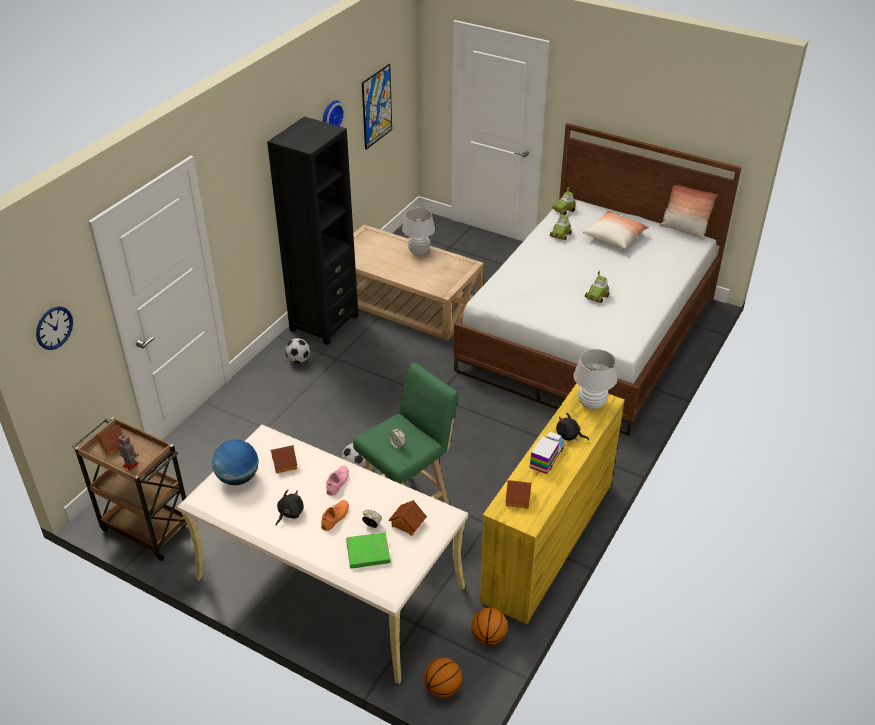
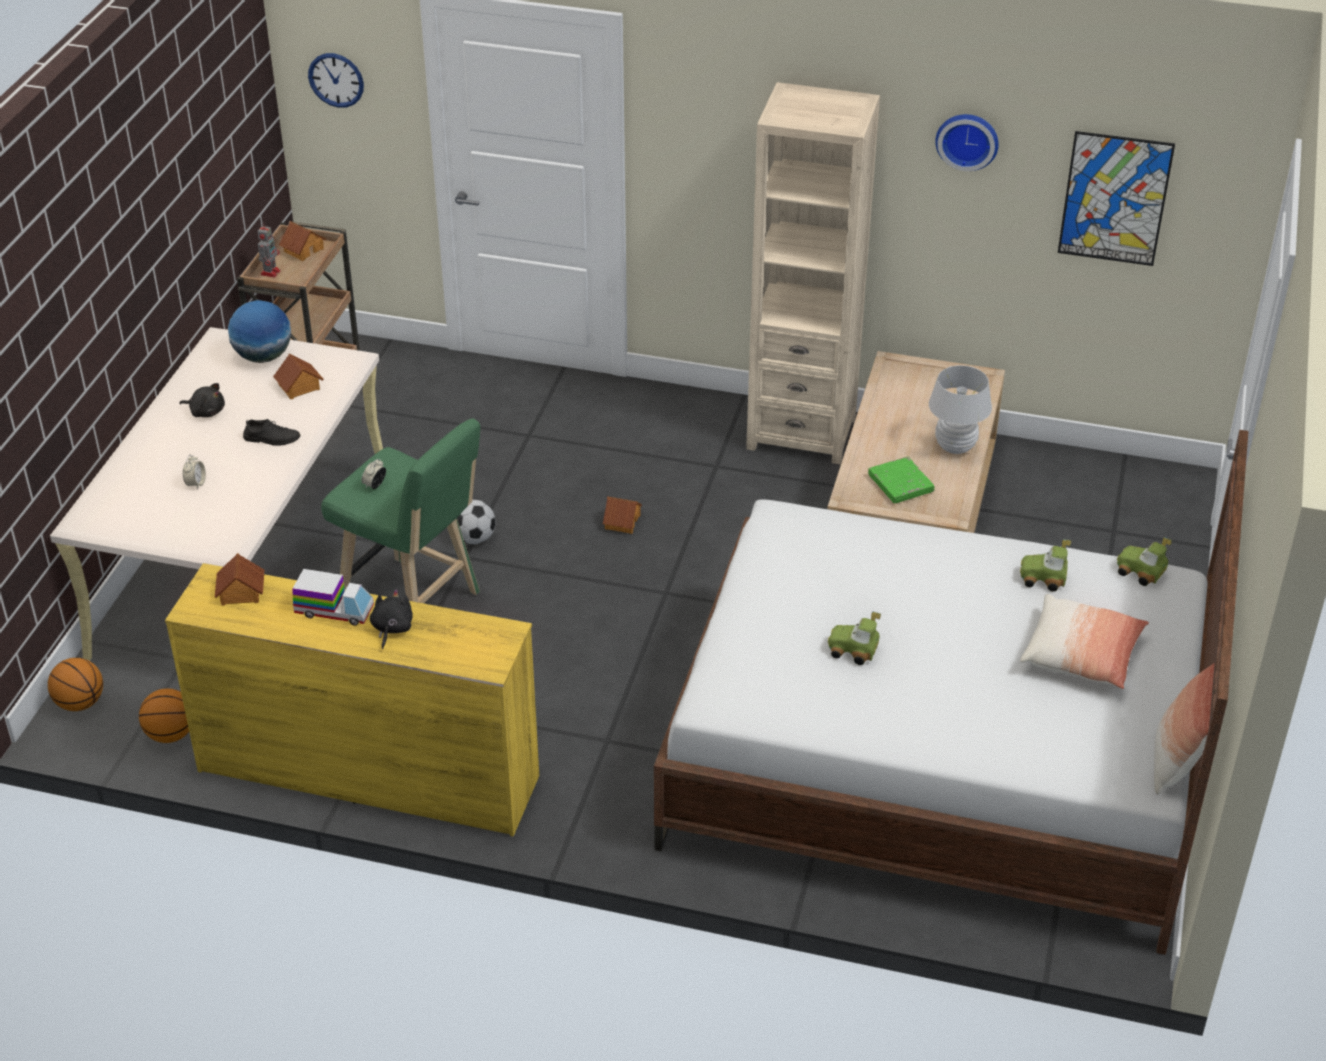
camera: 75 degrees right, 0 degrees up
black bookcase [267,116,359,345] -> beige bookcase [746,82,880,464]
football [285,338,310,363] -> none
orange shoe [321,500,349,531] -> none
pink shoe [326,465,349,496] -> black shoe [243,419,300,446]
green book [346,532,391,569] -> green book moved to [868,457,935,504]
toy house [389,500,427,536] -> toy house moved to [603,496,642,534]
white table lamp [573,349,617,409] -> none

